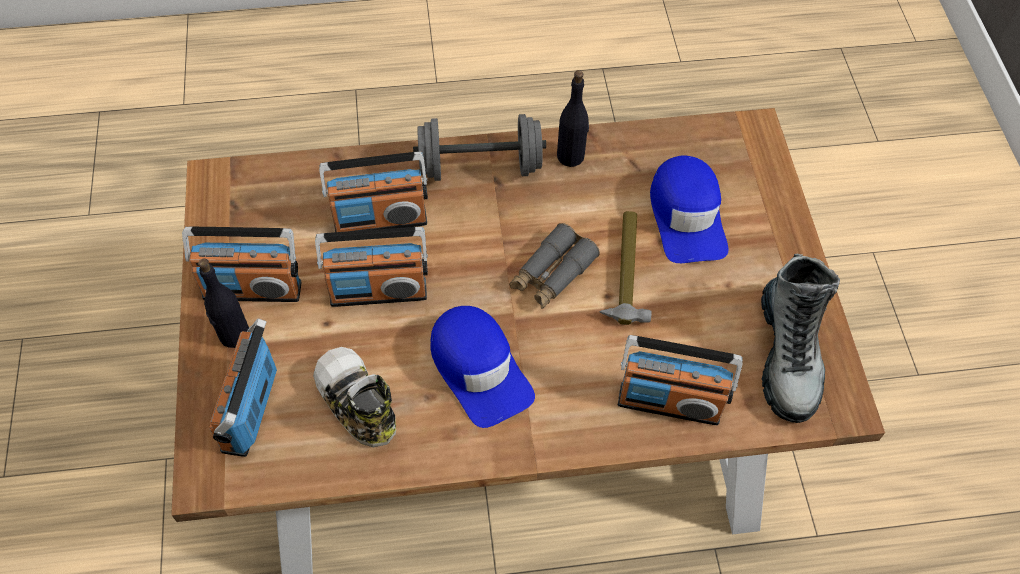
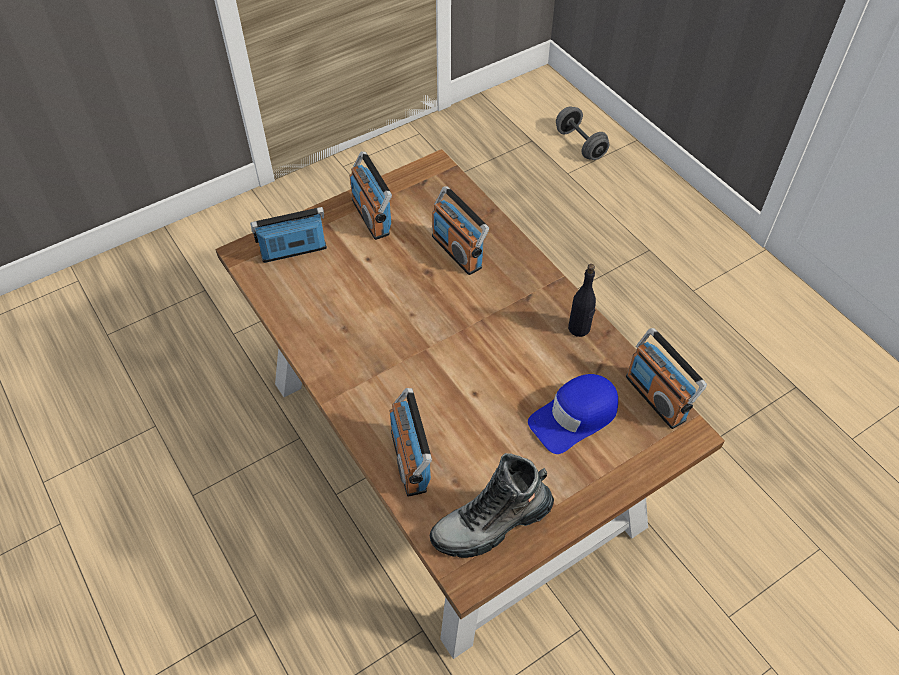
camera: 65 degrees right, 5 degrees down
black bottle [198,259,249,348] -> none
shoe [313,347,396,447] -> none
radio [315,227,428,307] -> radio moved to [626,328,707,429]
grey dumbbell [413,114,546,181] -> grey dumbbell moved to [556,107,610,160]
blue cap [430,306,535,428] -> none
grey binoculars [509,223,600,309] -> none
hammer [600,211,652,325] -> none

